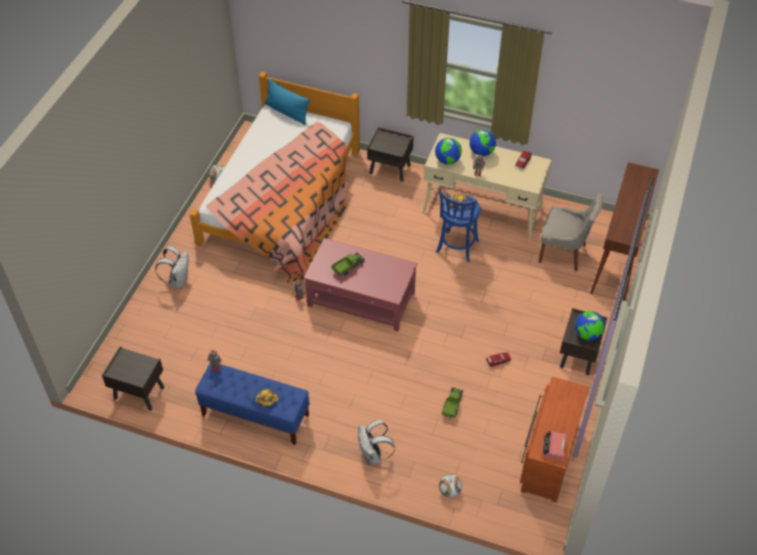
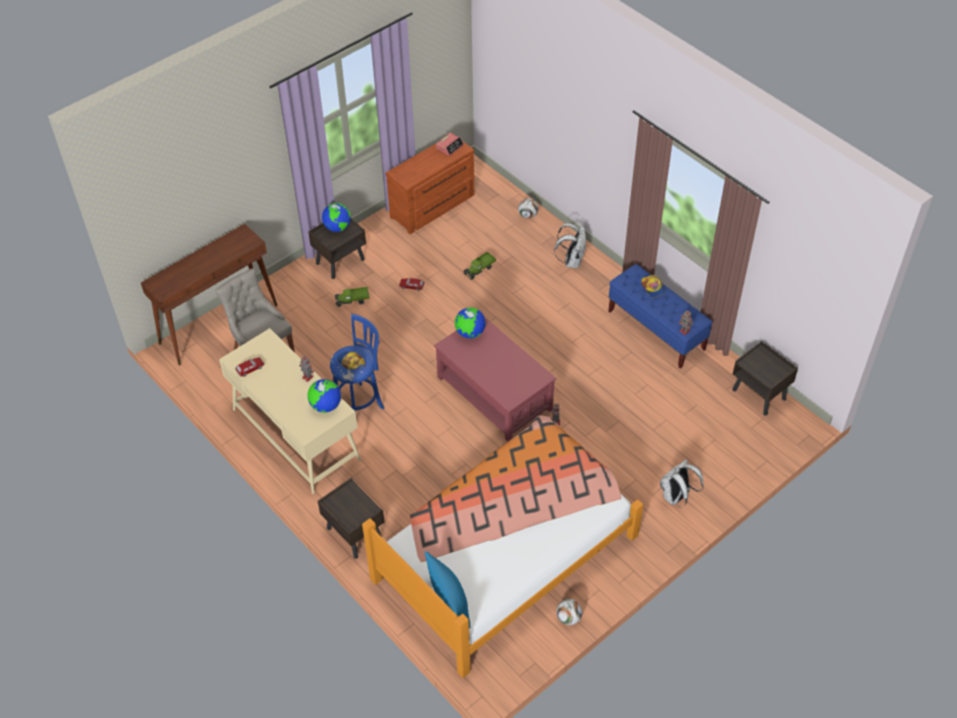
camera: 150 degrees left, 0 degrees up
toy truck [332,253,365,276] -> toy truck moved to [335,287,370,307]
globe [470,129,496,156] -> globe moved to [455,307,486,338]

